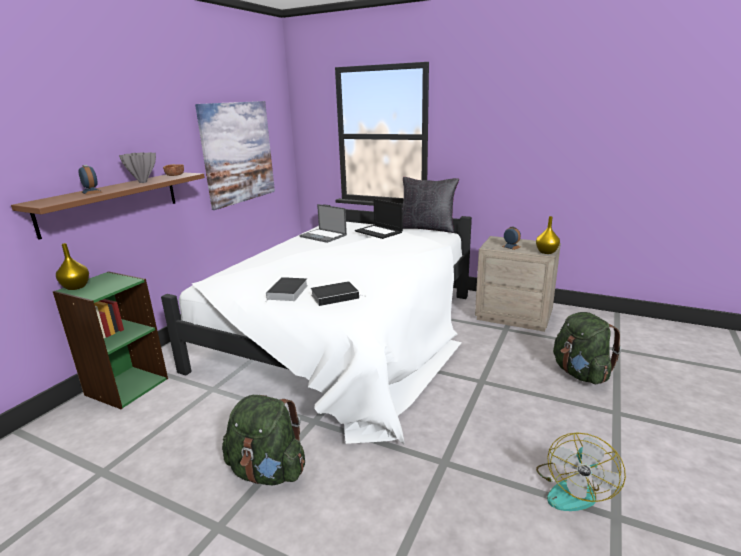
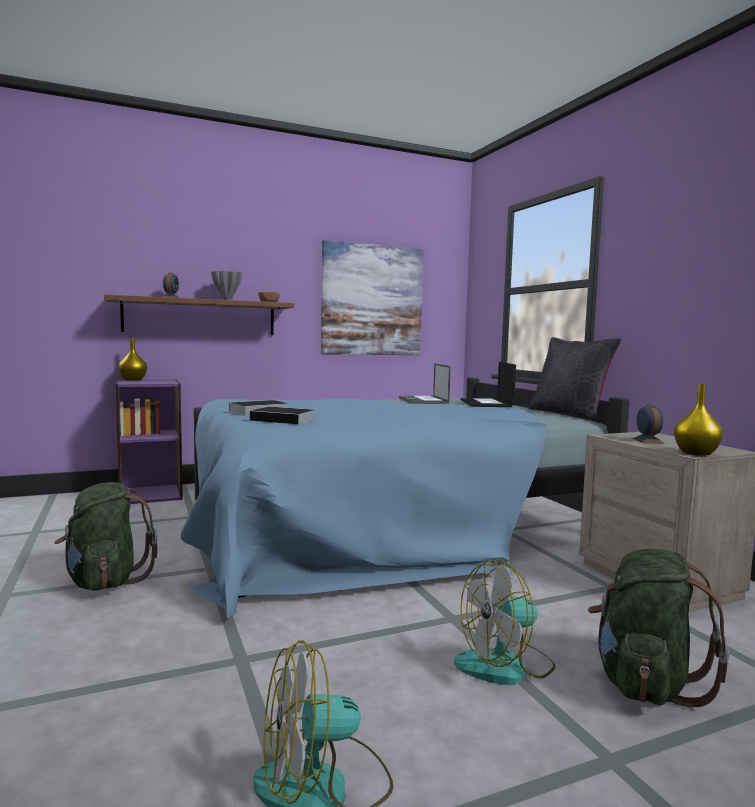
camera: 40 degrees right, 15 degrees down
green bookcase [53,271,168,409] -> purple bookcase [116,379,183,504]
white bed [161,204,472,445] -> blue bed [181,378,630,618]
none -> fan [454,559,555,685]

